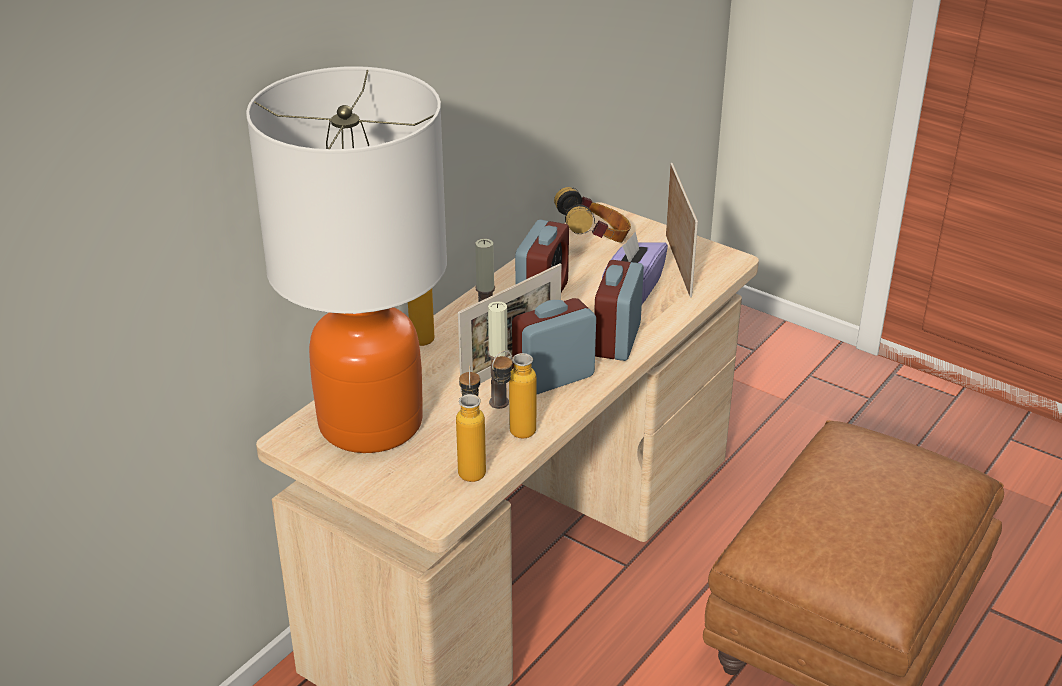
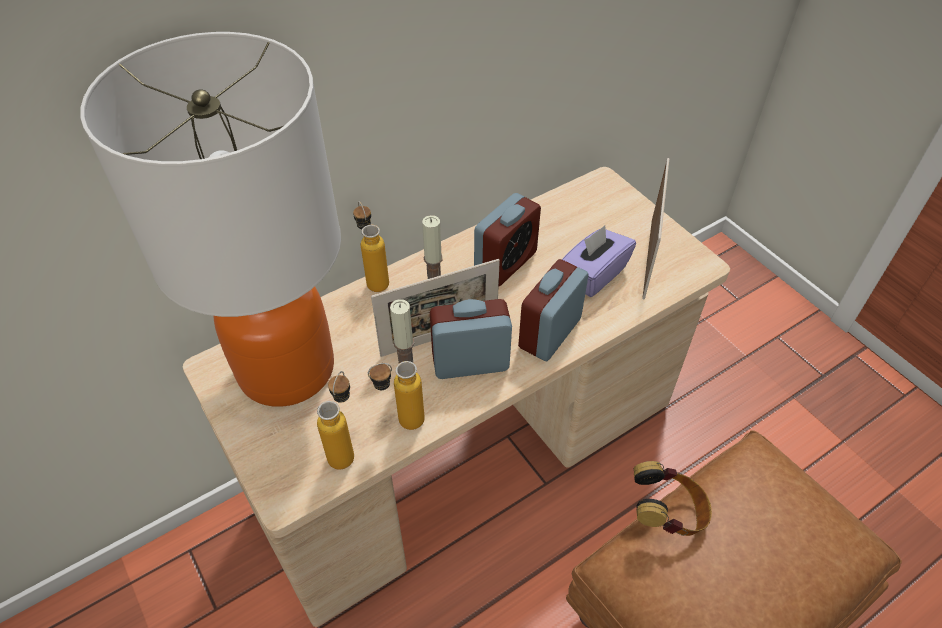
camera: 20 degrees right, 15 degrees up
headphones [554,187,631,242] -> headphones moved to [634,461,712,536]

